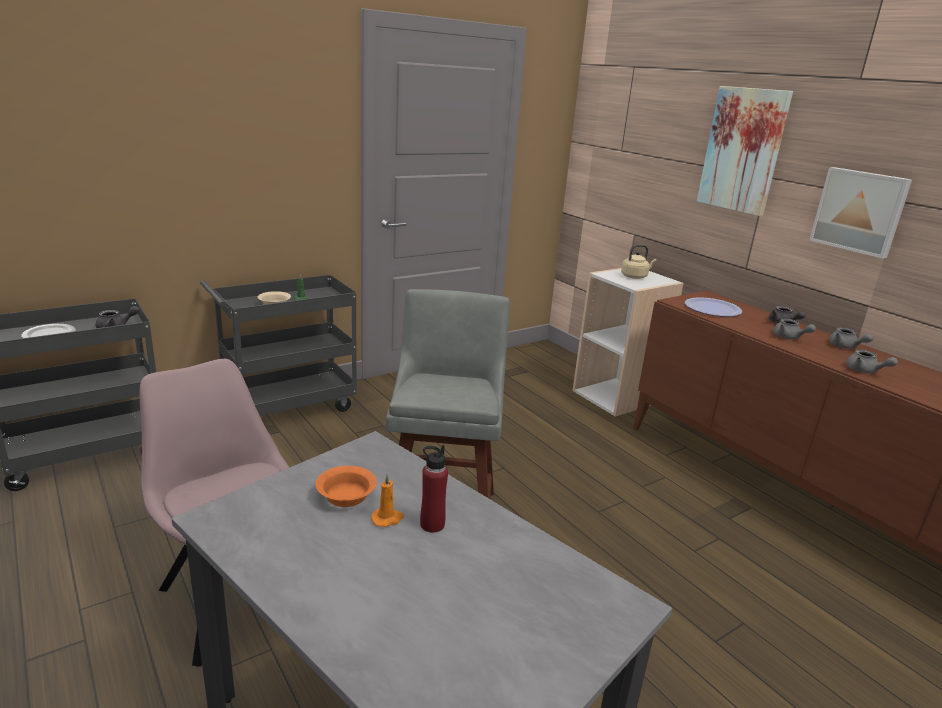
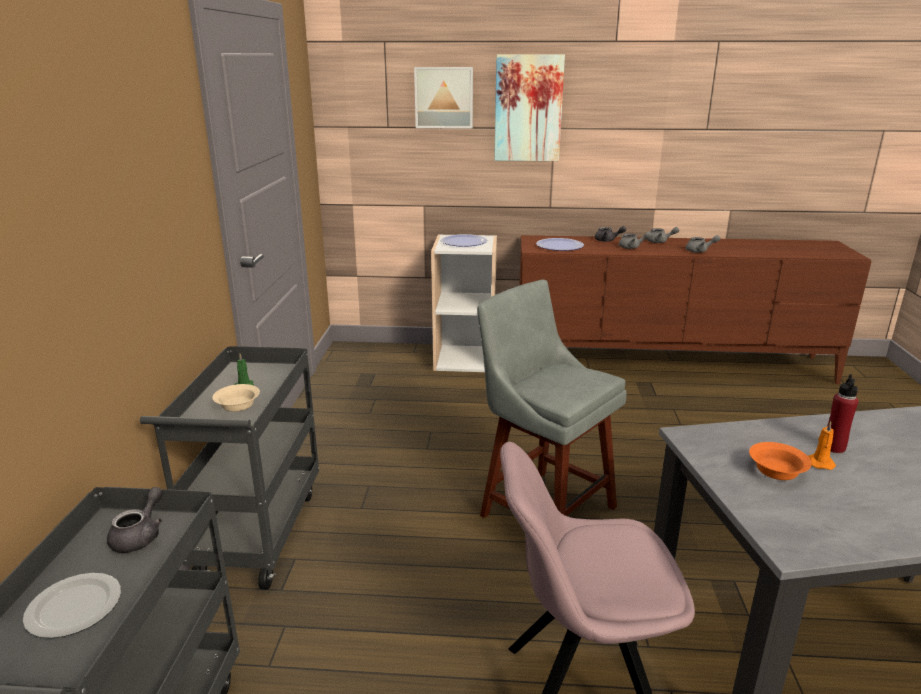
camera: 50 degrees left, 0 degrees up
beige kettle [621,244,656,279] -> plate [441,234,487,247]
picture [809,167,912,259] -> picture moved to [414,67,473,129]

